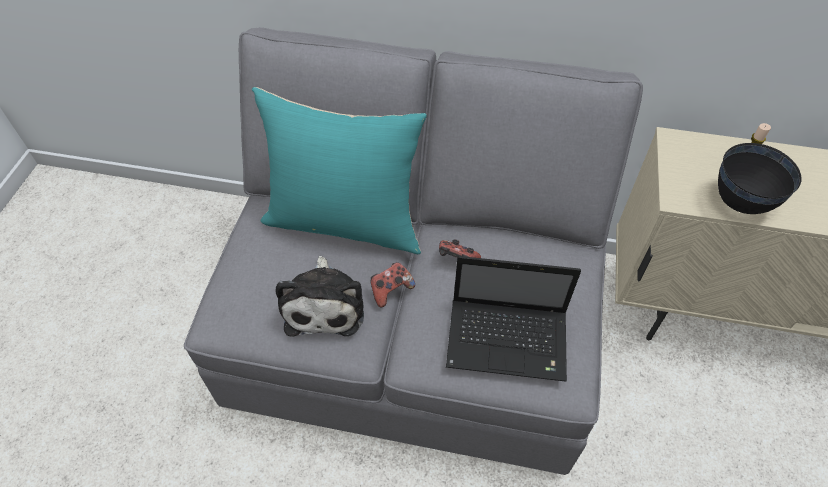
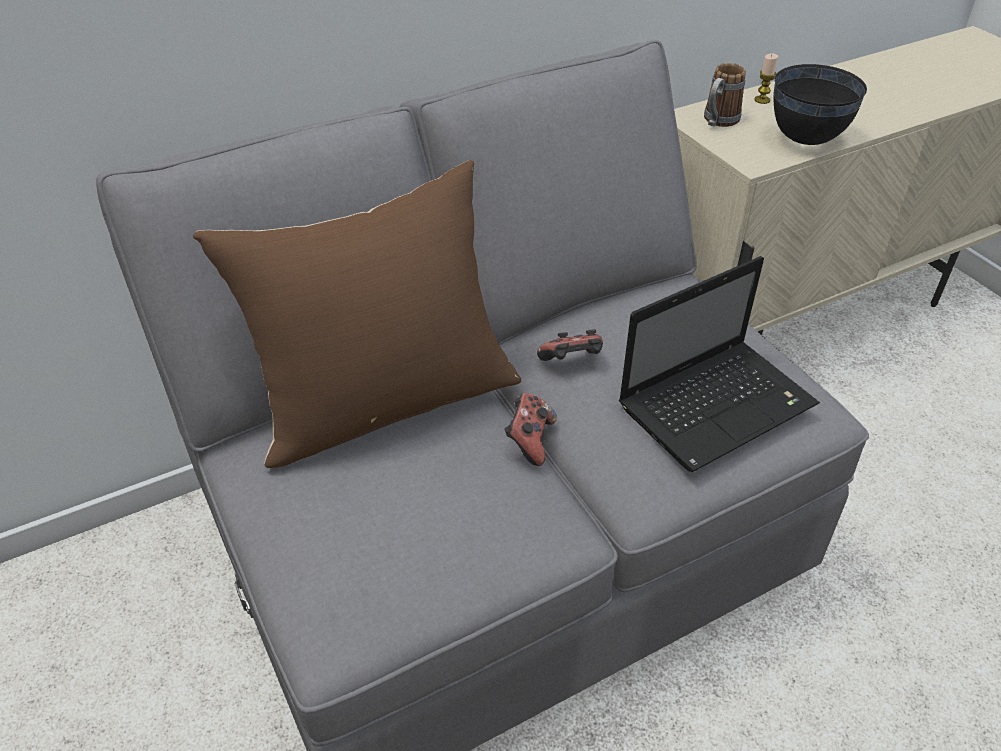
camera: 40 degrees left, 10 degrees down
turquoise pillow [252,87,427,254] -> brown pillow [193,160,521,468]
plush toy [276,256,364,337] -> none
none -> mug [704,63,746,127]

